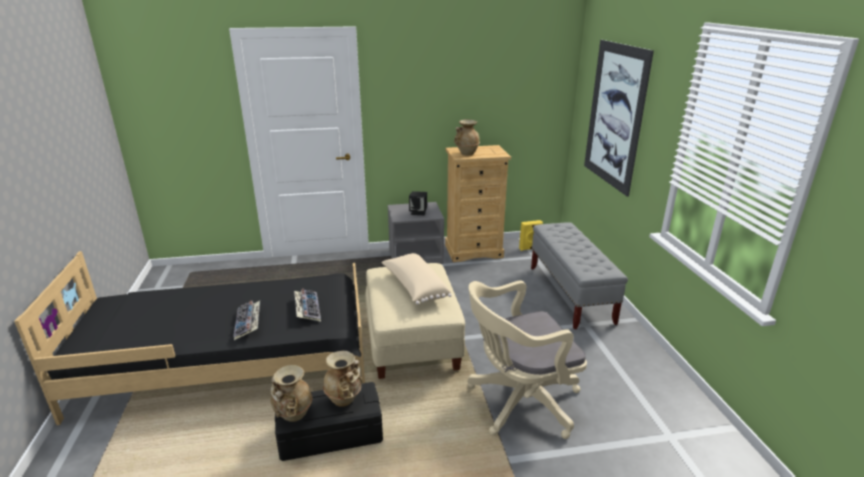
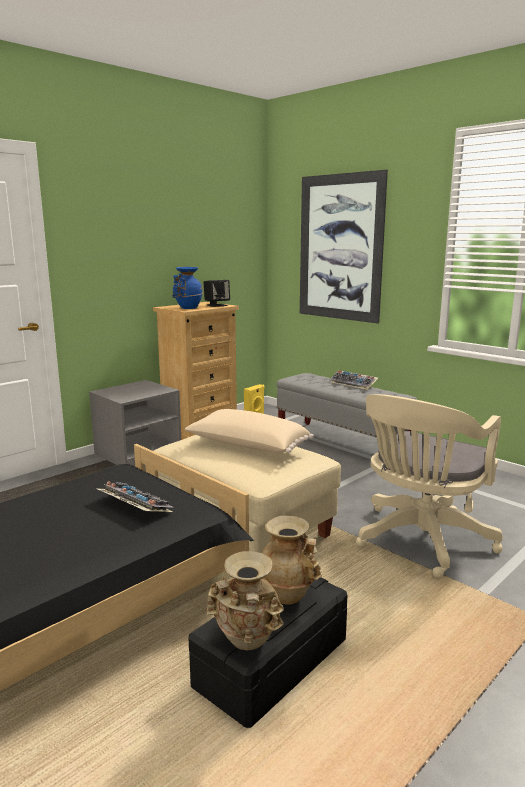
camera: 35 degrees left, 10 degrees down
keyboard [233,301,260,340] -> keyboard moved to [330,370,378,390]
black speaker [409,191,427,215] -> black speaker moved to [204,280,230,307]
beige vase [454,120,480,155] -> blue vase [172,267,203,309]

